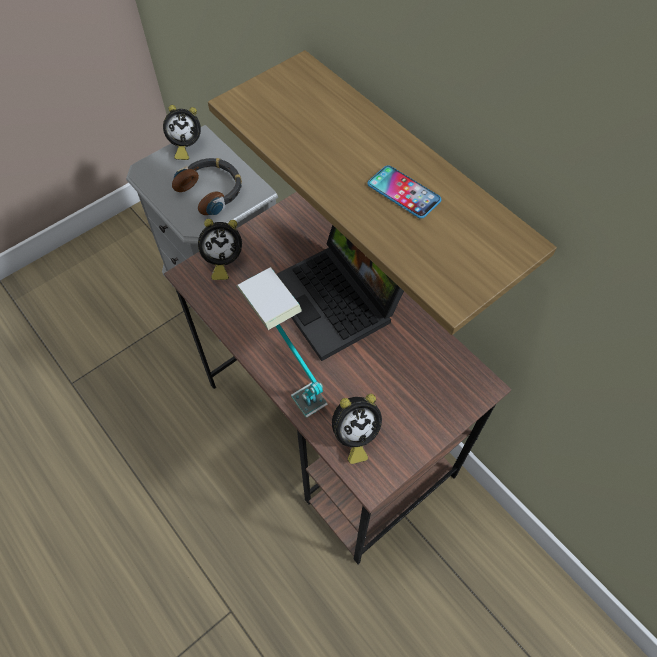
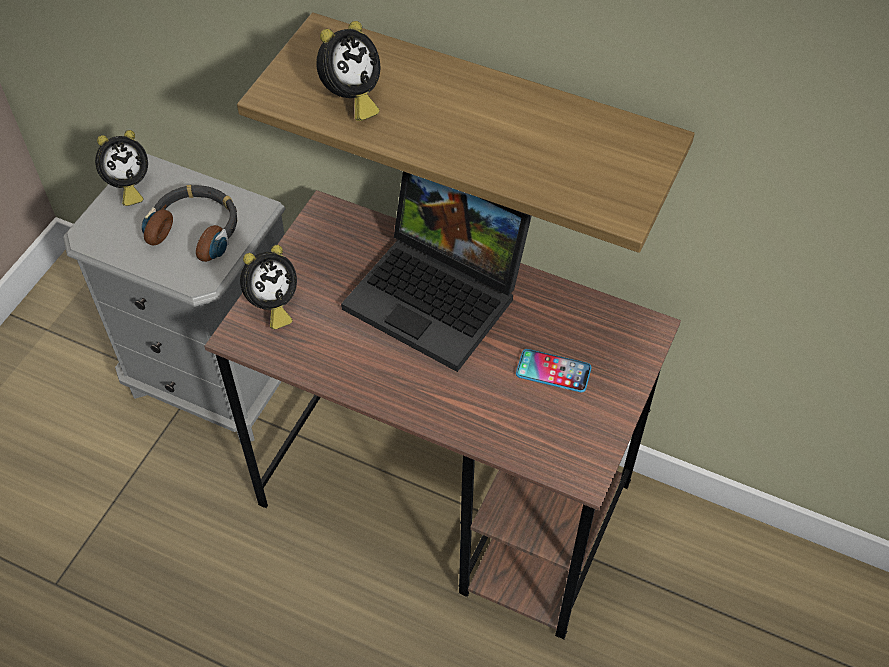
camera: 25 degrees left, 5 degrees down
table lamp [237,267,328,418] -> none
alarm clock [332,394,382,464] -> alarm clock moved to [316,21,380,121]
phone [367,165,441,219] -> phone moved to [516,349,591,392]

